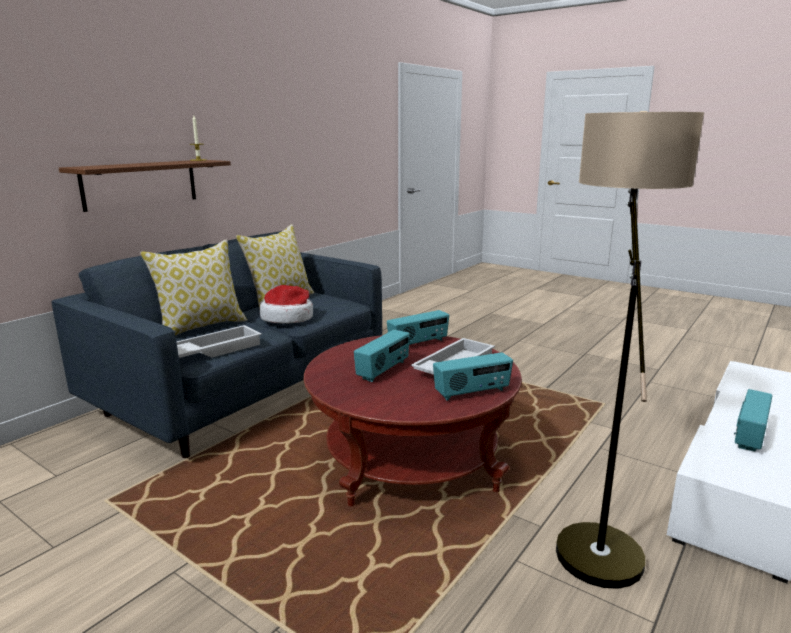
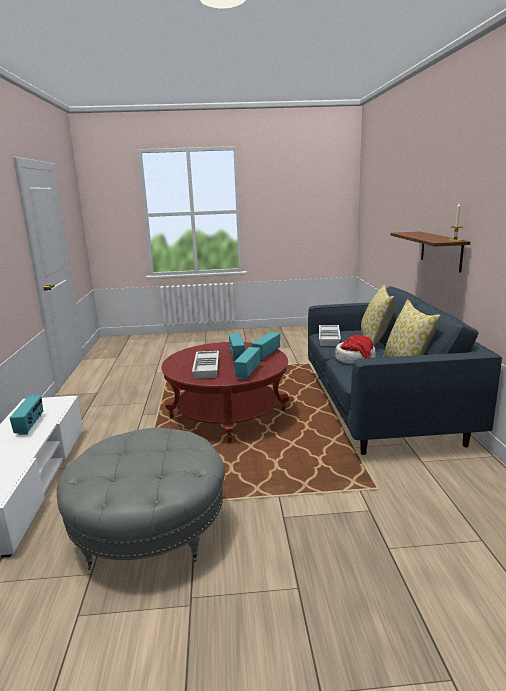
camera: 140 degrees right, 0 degrees up
radio [433,352,513,401] -> radio moved to [252,332,280,360]
floor lamp [556,111,705,589] -> none
none -> grey ottoman [57,428,225,570]

